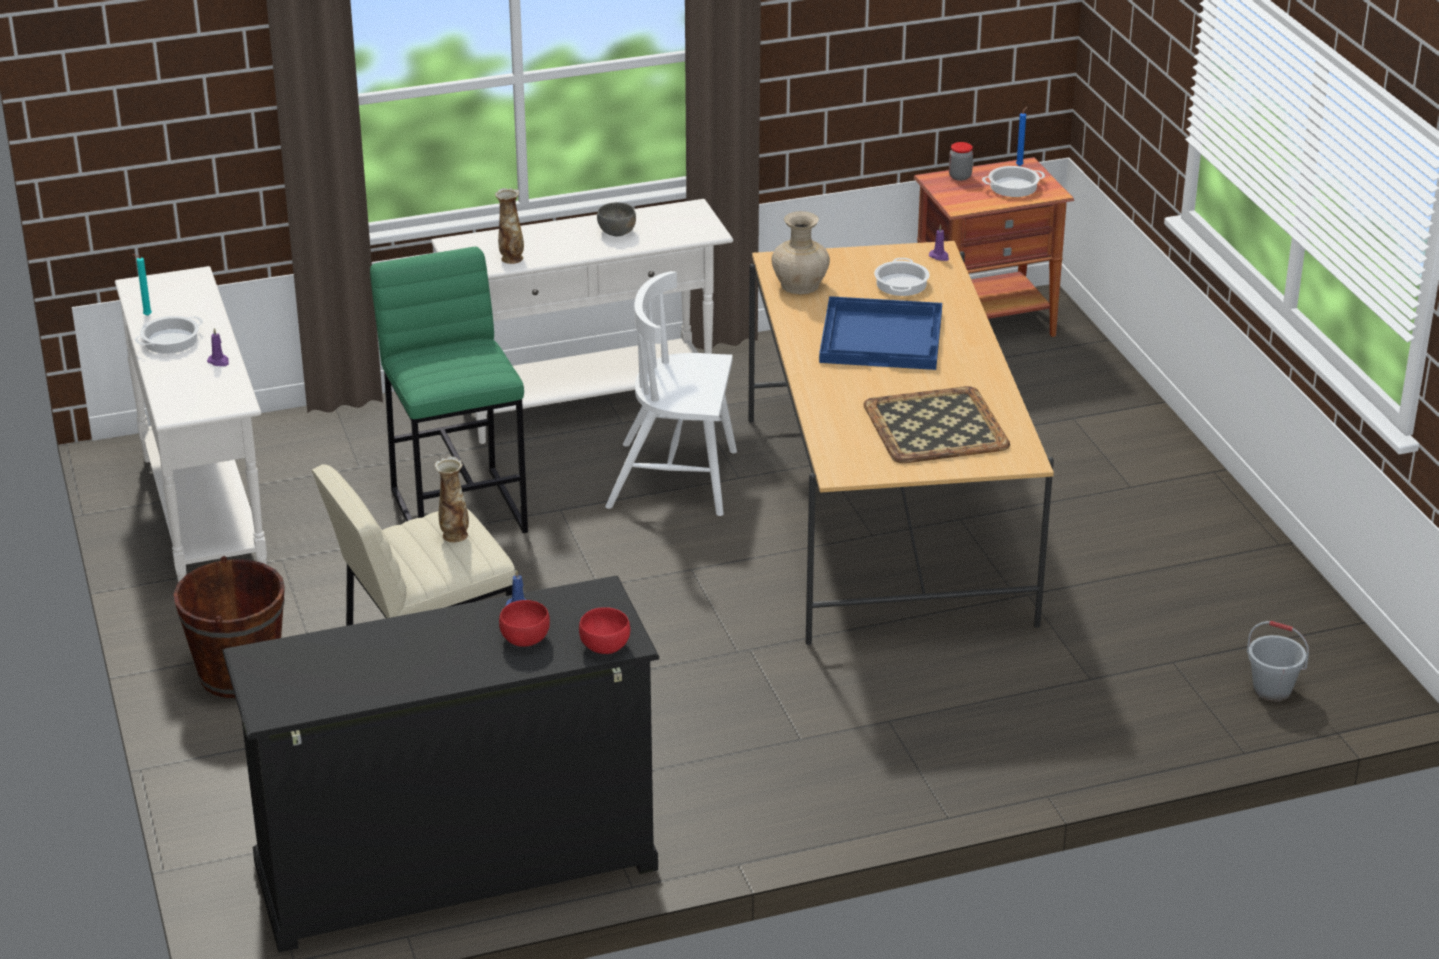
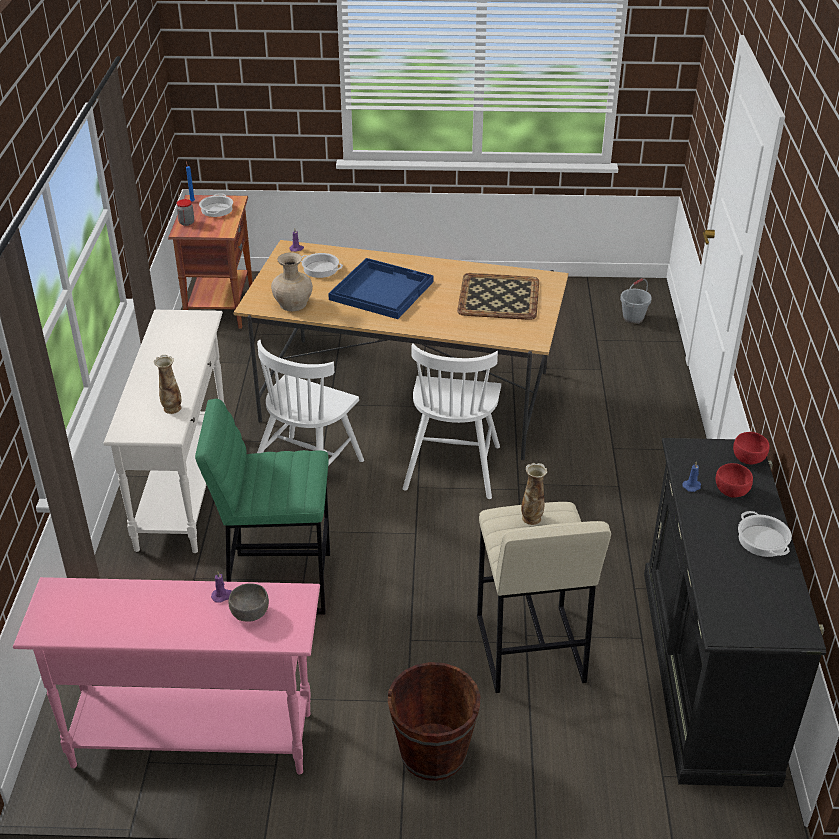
camera: 70 degrees left, 5 degrees up
white console table [115,266,267,583] -> pink console table [13,577,320,775]
turquoise candle [132,254,152,316] -> none
cooking pot [135,316,203,354] -> cooking pot moved to [738,511,792,557]
grey bowl [597,202,636,237] -> grey bowl moved to [228,583,269,622]
none -> white chair [403,343,501,499]

